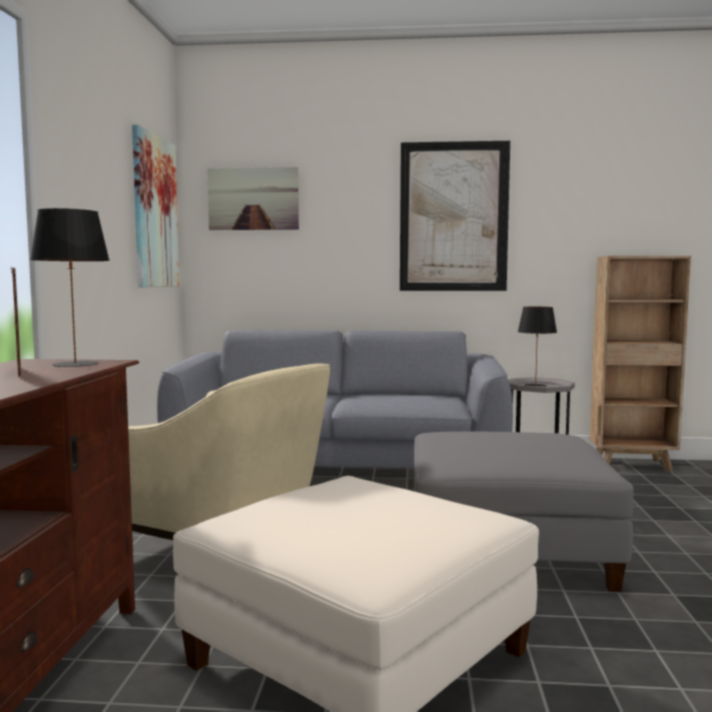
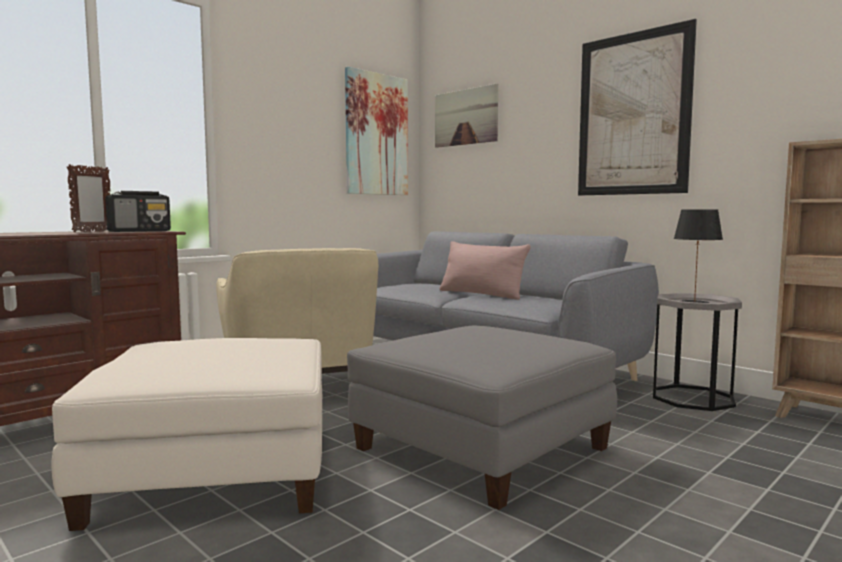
camera: 40 degrees right, 0 degrees up
black table lamp [30,208,110,367] -> radio [105,191,171,232]
none -> pink pillow [440,241,531,299]

